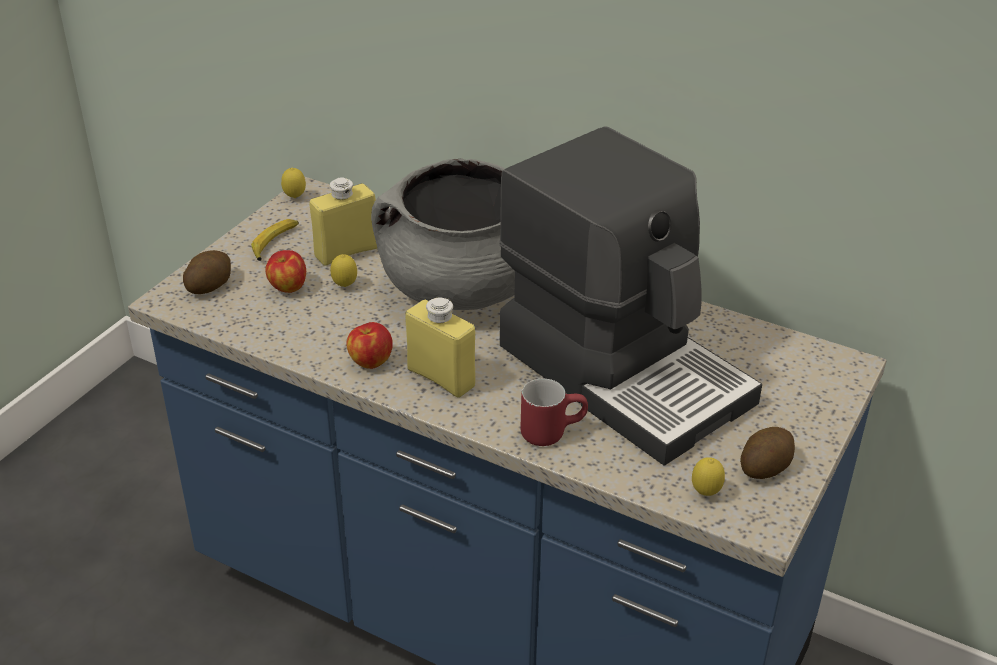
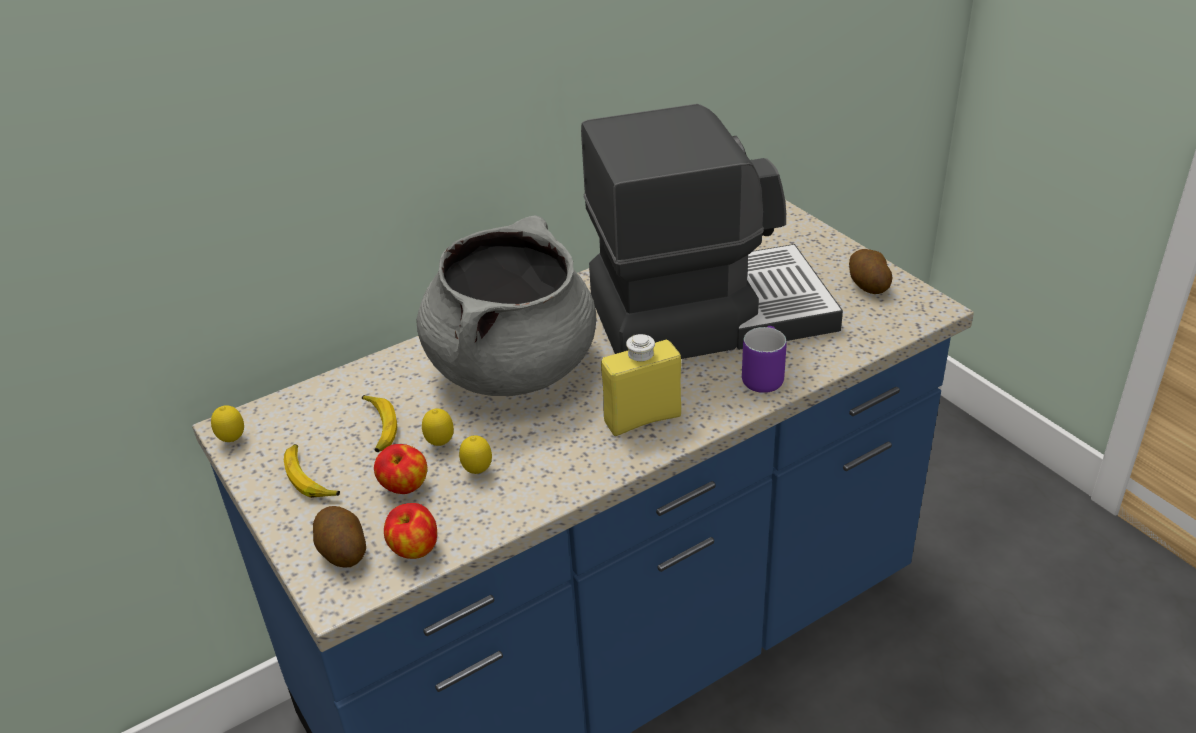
camera: 60 degrees left, 0 degrees up
yellow bottle [310,178,377,266] -> banana [362,395,397,452]
apple [346,322,393,369] -> apple moved to [384,503,437,559]
red mug [520,379,588,446] -> purple mug [742,326,787,393]
lemon [692,457,725,496] -> lemon moved to [459,435,492,474]

